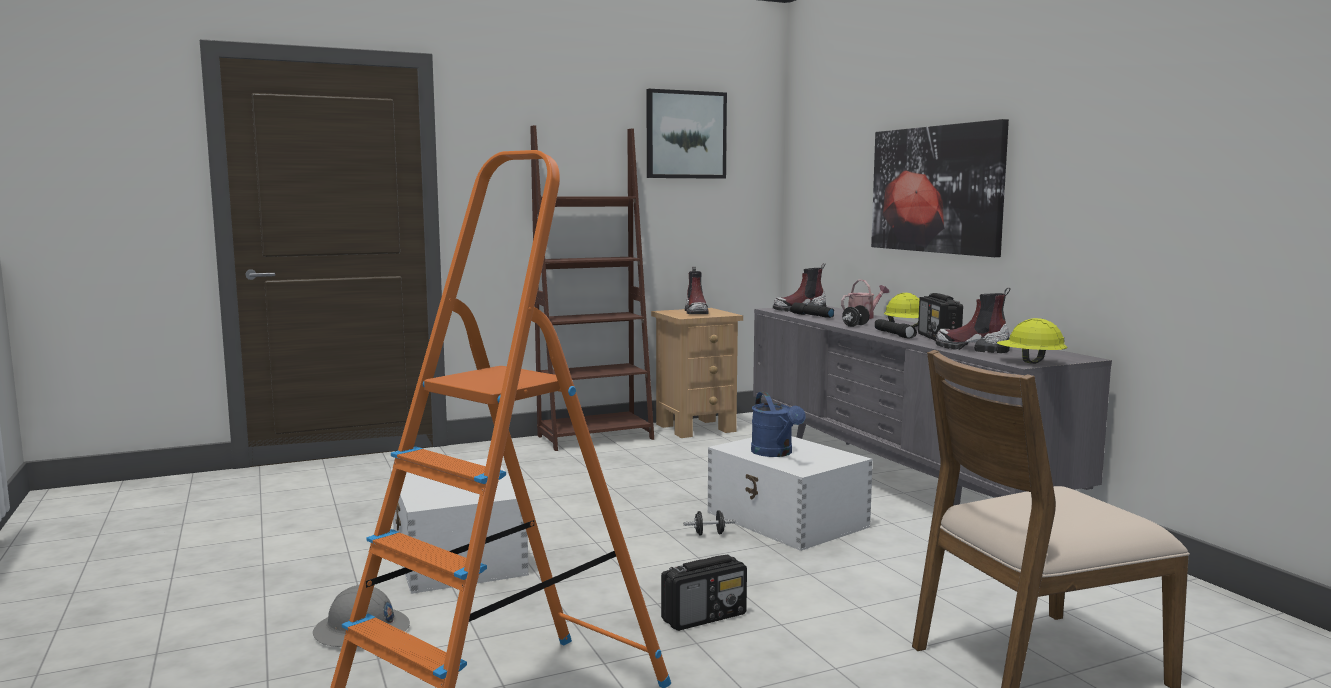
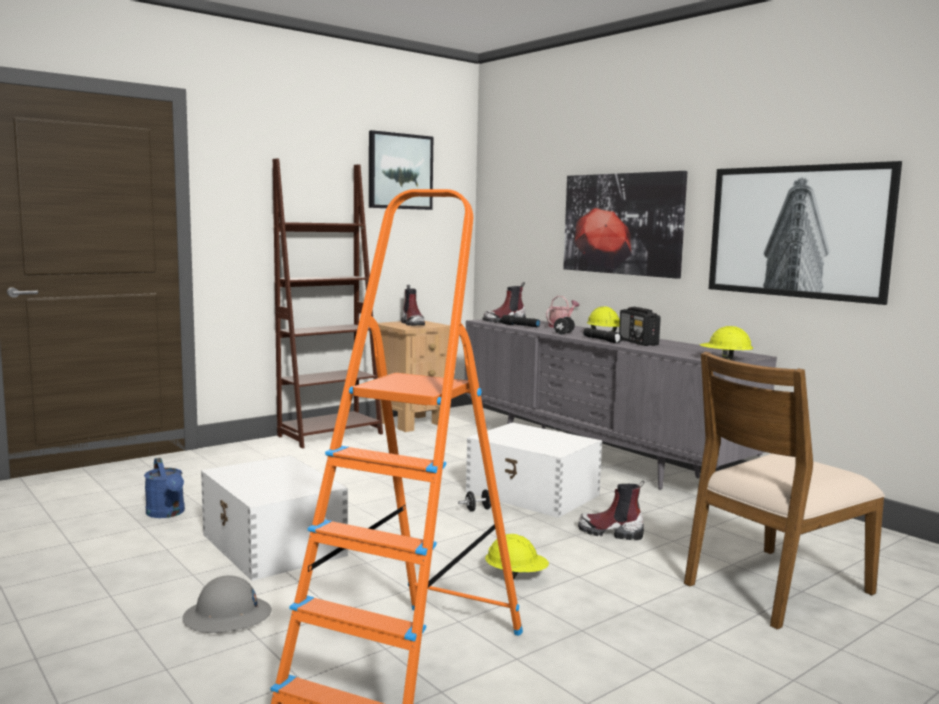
camera: 15 degrees left, 0 degrees up
radio [661,554,747,631] -> yellow hard hat [485,534,549,579]
blue watering can [751,392,806,457] -> blue watering can moved to [144,458,185,518]
boot [936,288,1011,353] -> boot moved to [578,481,644,540]
none -> picture [709,161,902,305]

